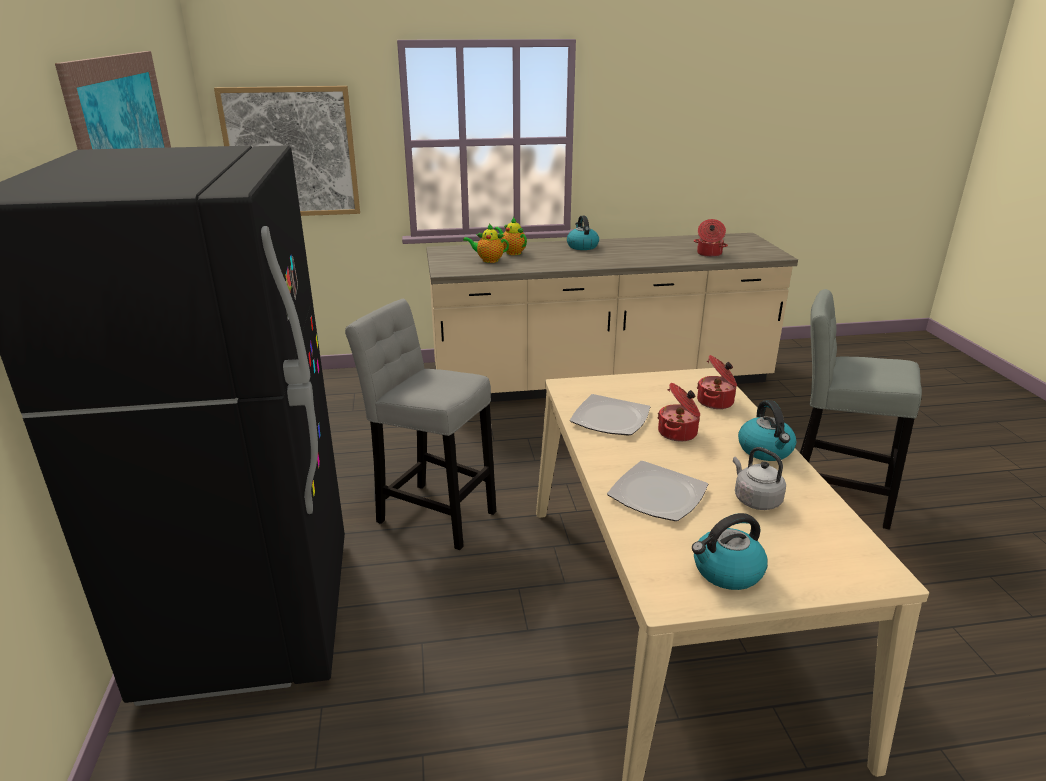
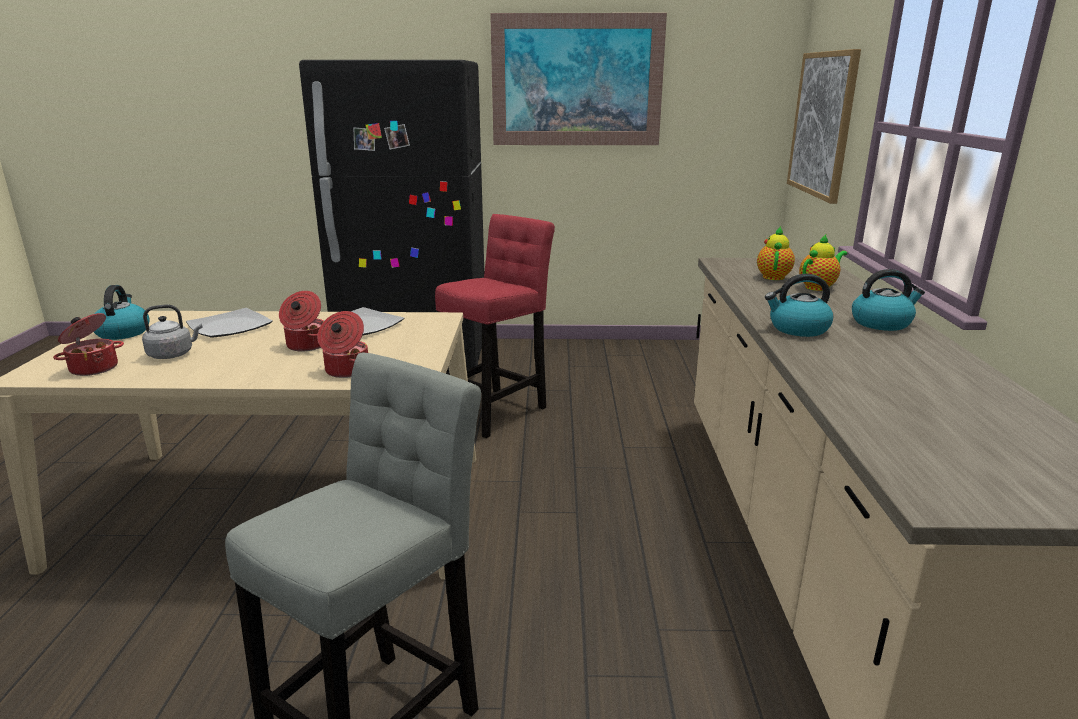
camera: 100 degrees right, 5 degrees down
grey stool [345,299,496,550] -> red stool [435,214,555,438]
cooking pot [694,219,728,257] -> cooking pot moved to [53,313,124,376]
kettle [738,400,796,461] -> kettle moved to [765,274,833,337]

